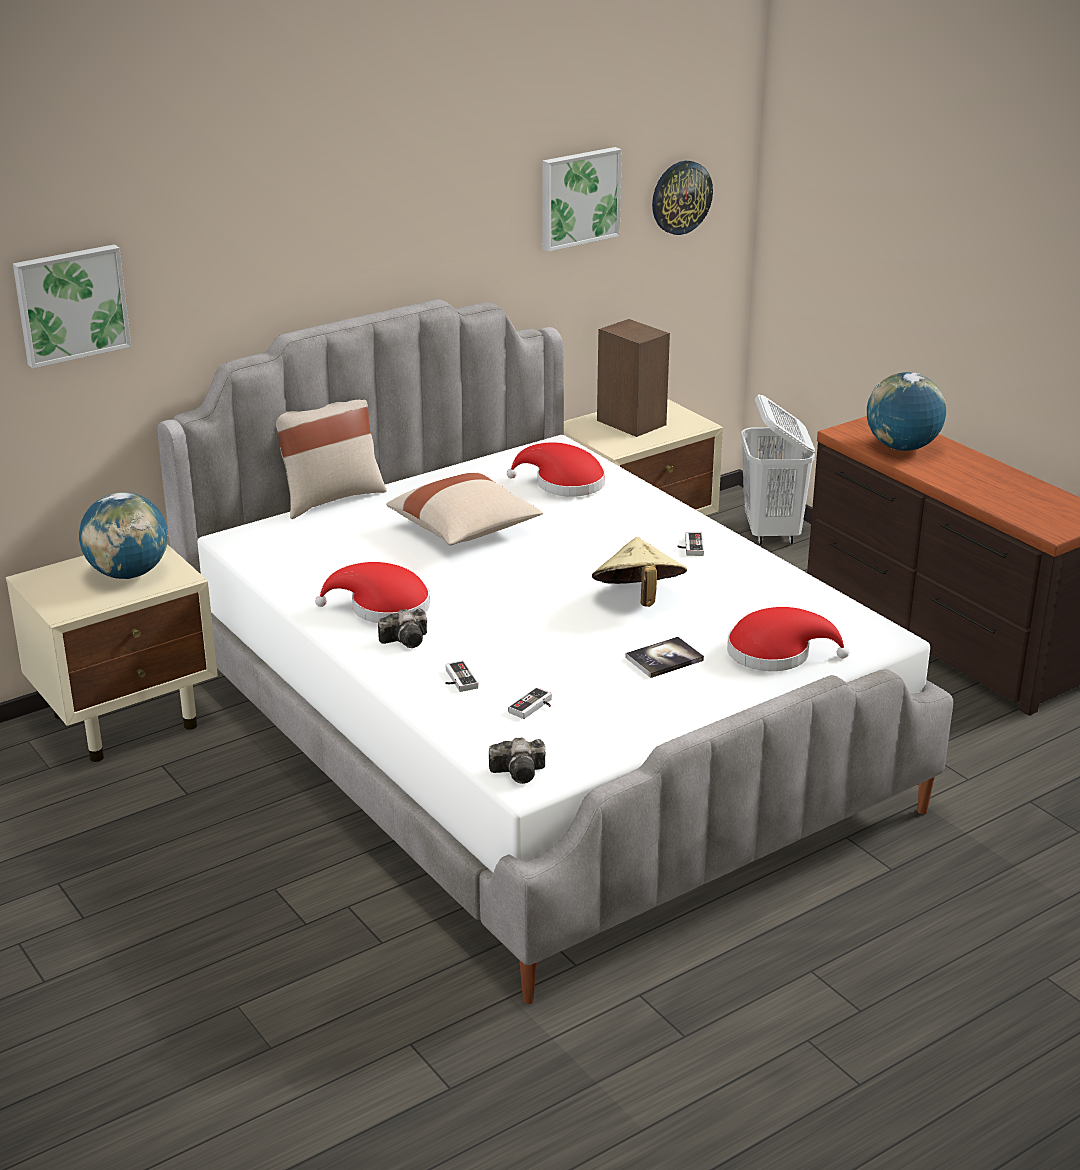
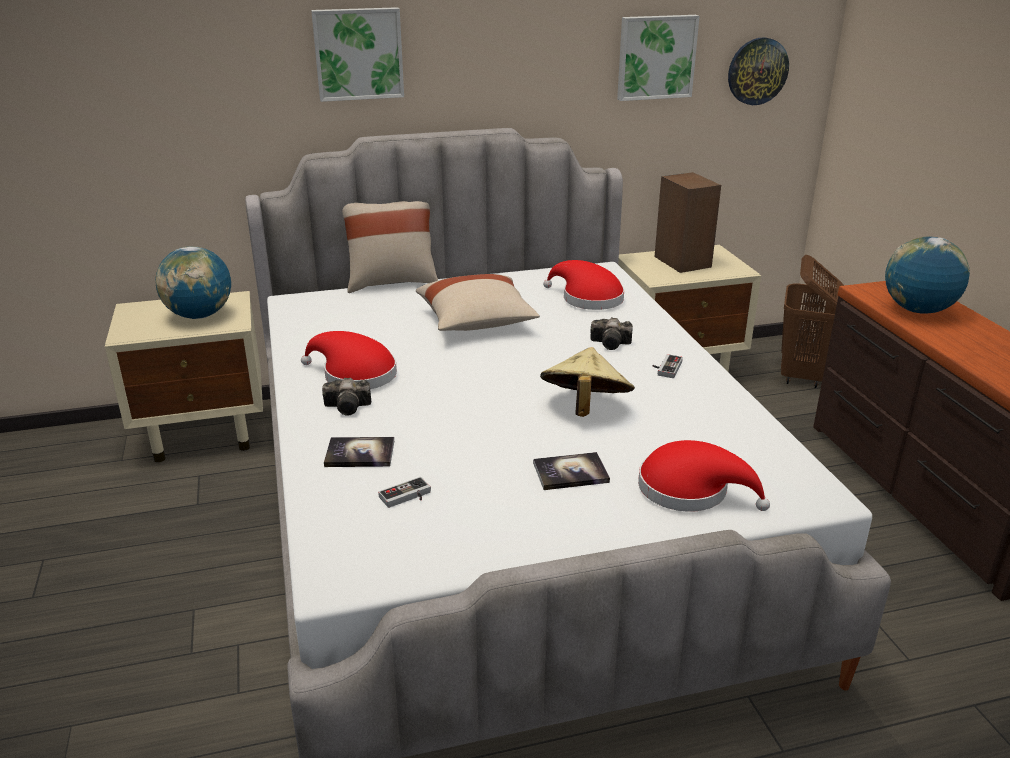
camera: 20 degrees right, 0 degrees up
picture [13,244,131,369] -> picture moved to [311,7,404,102]
game controller [445,661,478,692] -> book [324,437,394,467]
camera [489,737,546,784] -> camera moved to [590,317,633,350]
white laundry basket [741,395,815,545] -> brown laundry basket [781,255,844,388]

